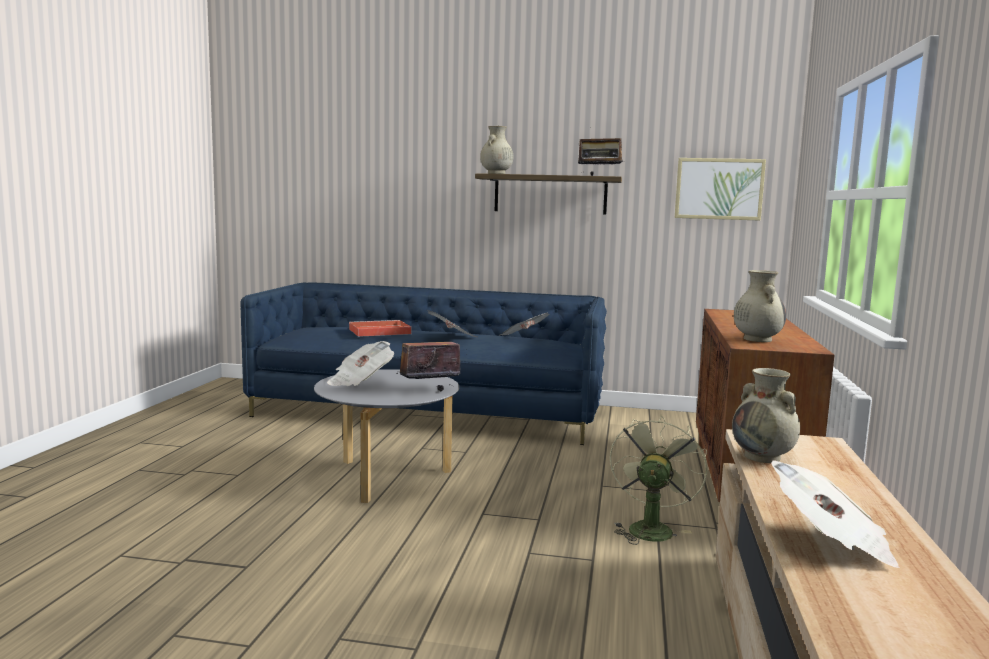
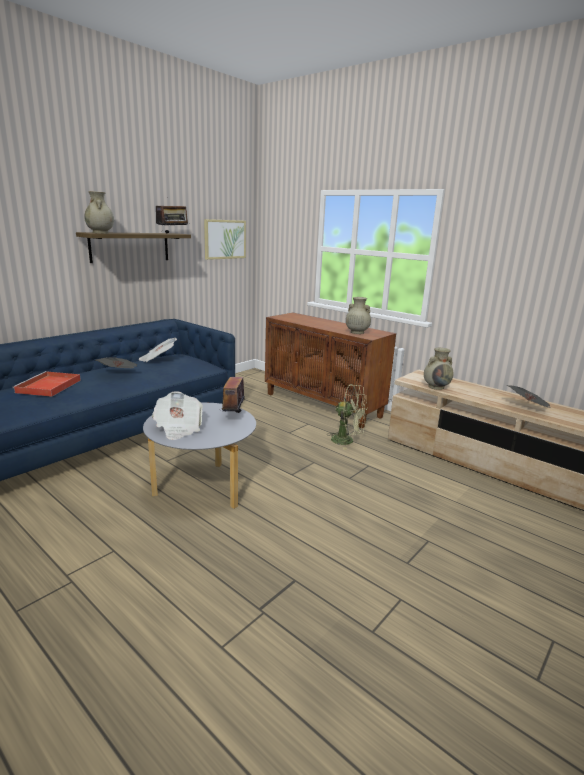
camera: 60 degrees left, 10 degrees up
green fan [610,416,707,545] -> green fan turned 150 degrees clockwise [328,384,367,450]

